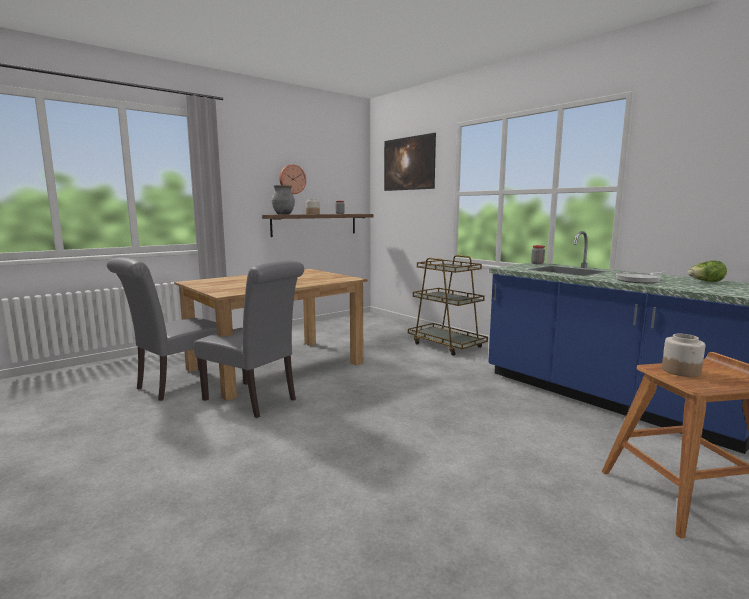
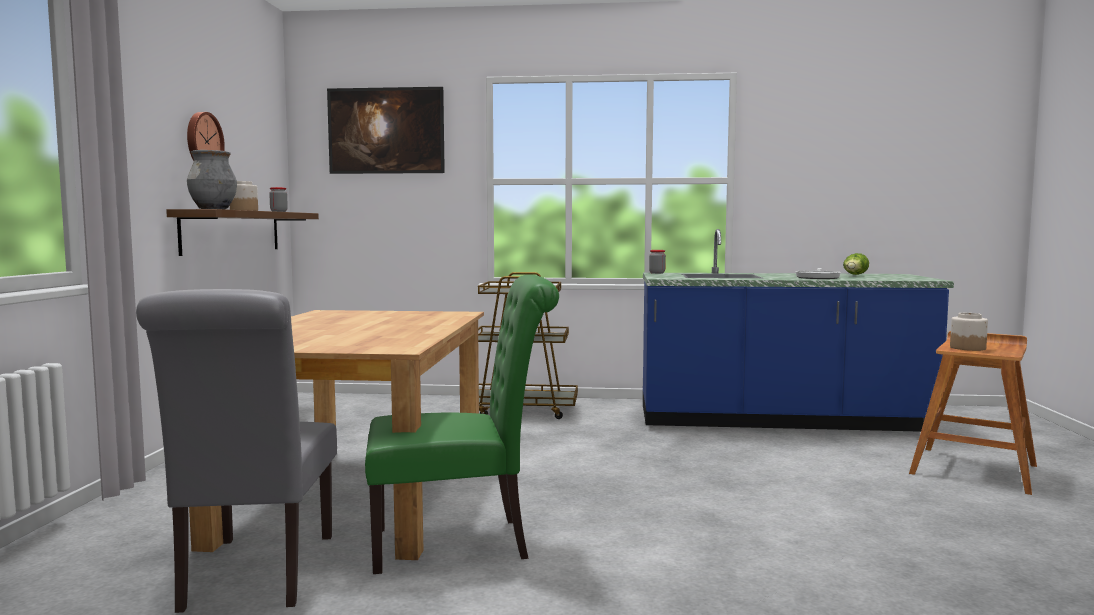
camera: 45 degrees left, 5 degrees down
grey chair [194,261,304,418] -> green chair [365,275,559,574]

